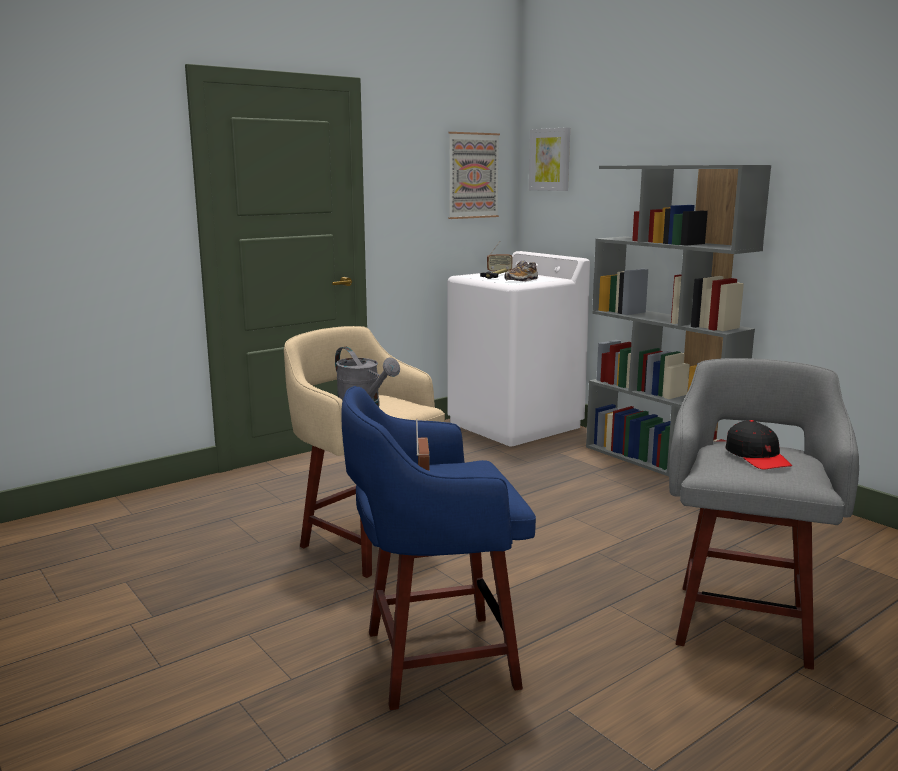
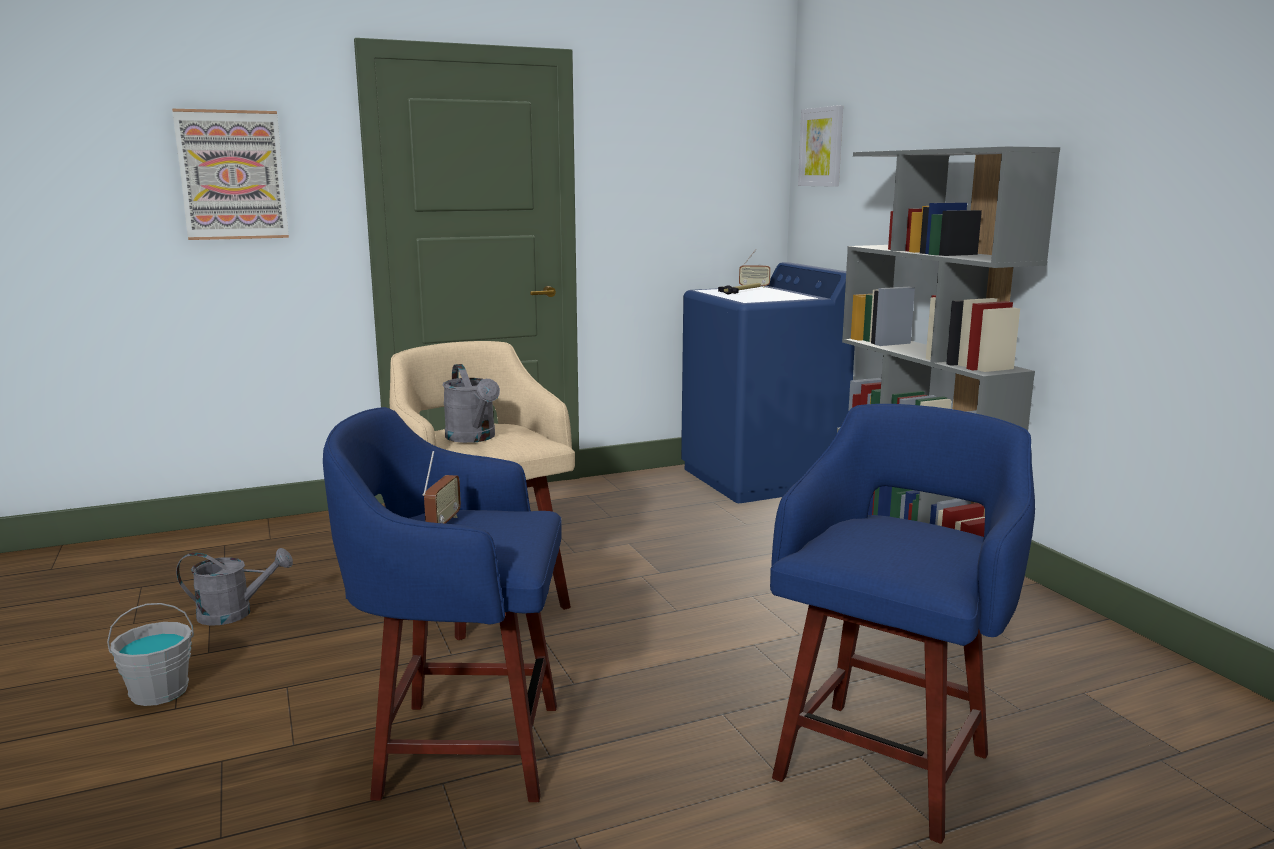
camera: 15 degrees right, 0 degrees up
white washing machine [447,251,590,446] -> blue washing machine [681,262,855,503]
picture [448,132,500,219] -> picture moved to [172,109,289,240]
shoe [505,260,538,282] -> none
grey stool [669,358,859,670] -> blue stool [770,404,1035,844]
black cap [726,420,792,470] -> none
none -> grey bucket [107,603,194,706]
none -> grey watering can [176,548,293,626]

